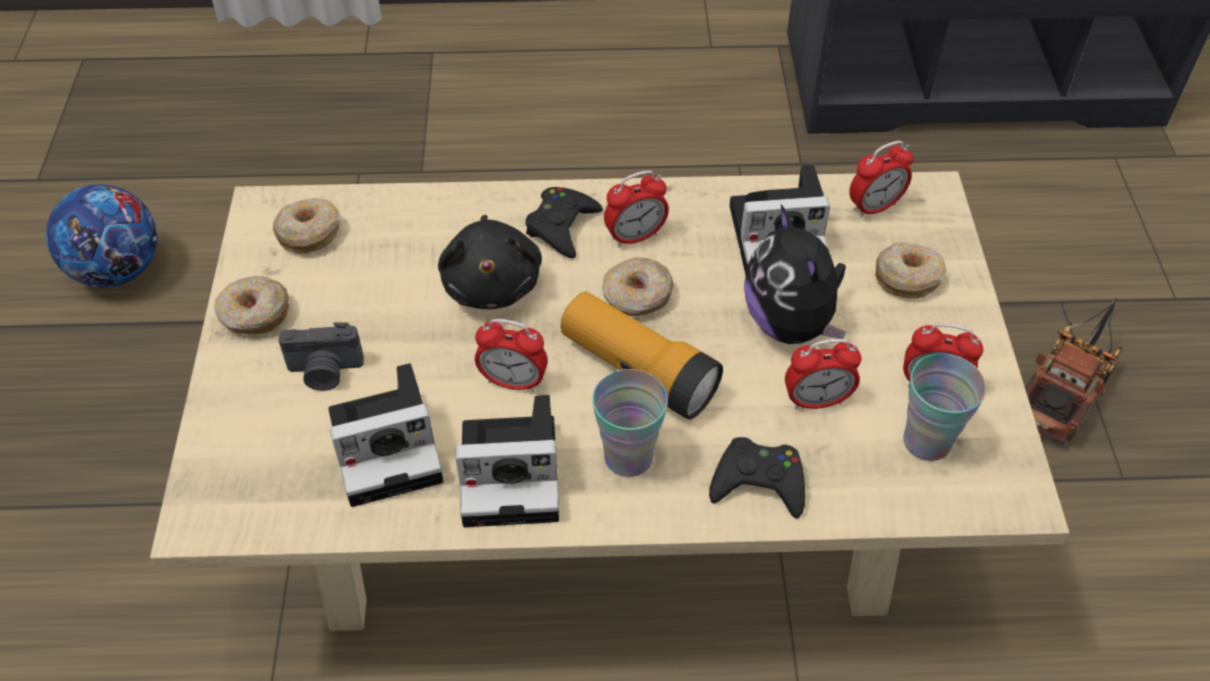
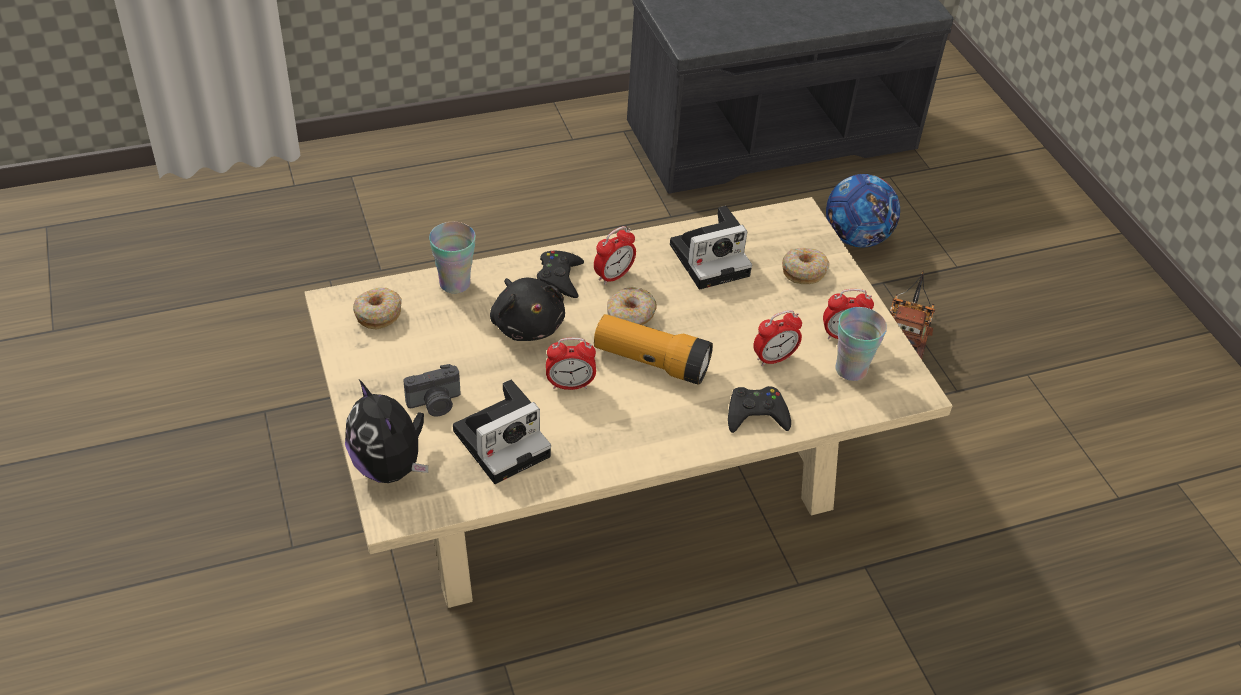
camera: 20 degrees left, 5 degrees down
football [46,184,157,288] -> football moved to [826,174,900,247]
donut [214,276,289,334] -> none
camera [456,395,559,527] -> none
cup [592,369,668,477] -> cup moved to [429,222,476,294]
plush toy [744,205,846,344] -> plush toy moved to [345,380,428,483]
alarm clock [849,141,913,218] -> none

